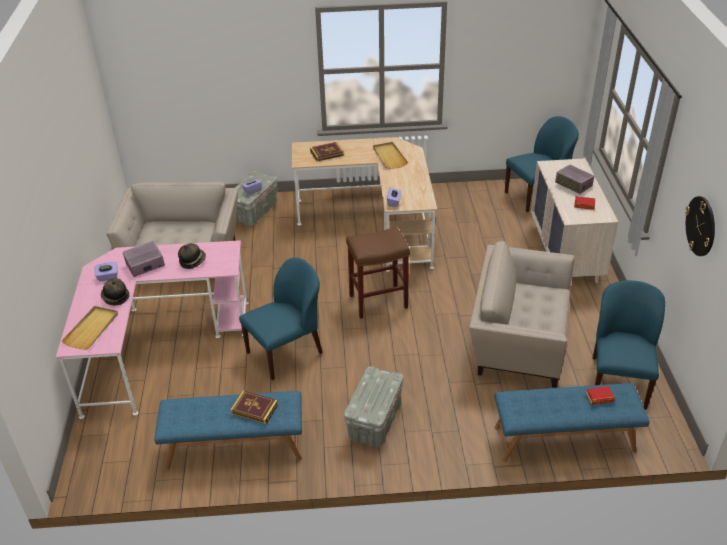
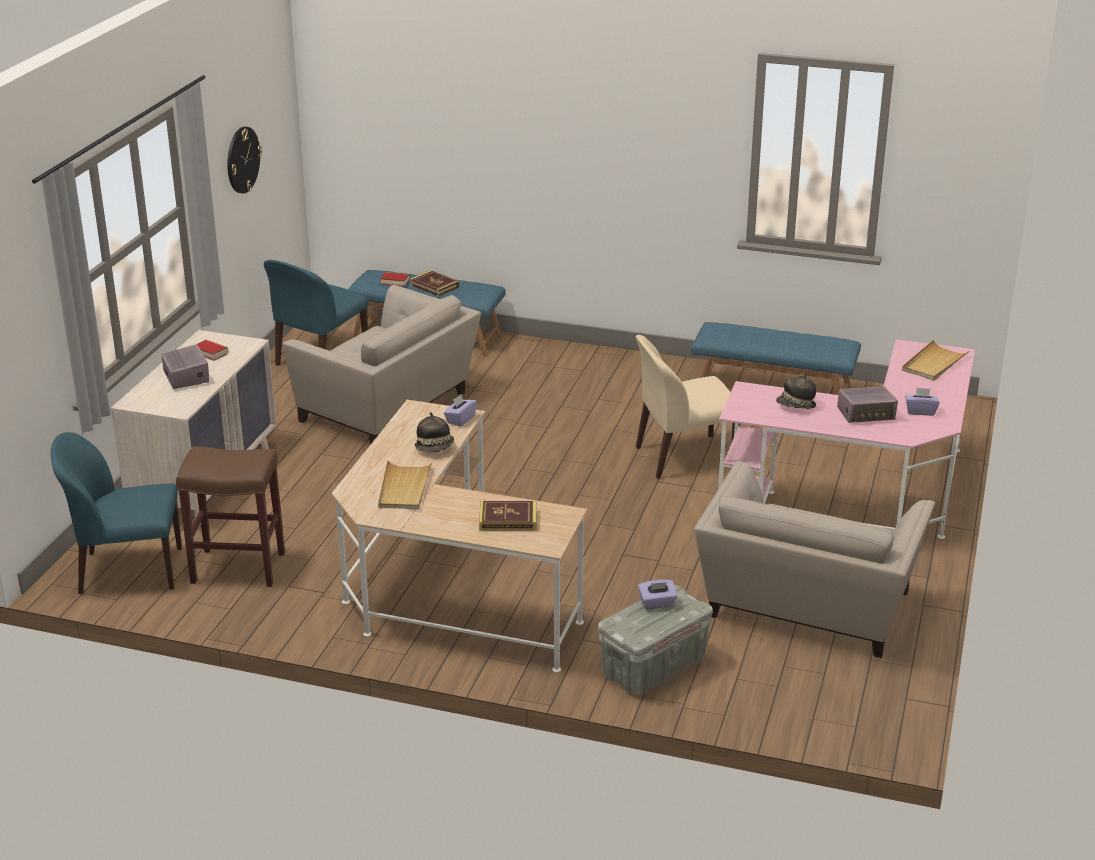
camera: 160 degrees left, 10 degrees down
hat [101,278,130,305] -> hat moved to [414,412,454,453]
book [230,390,278,424] -> book moved to [410,270,459,296]
blue chair [239,257,323,380] -> beige chair [636,335,740,479]
grey storage box [344,367,403,448] -> none
brown stool [346,227,410,319] -> brown stool moved to [176,446,285,587]

